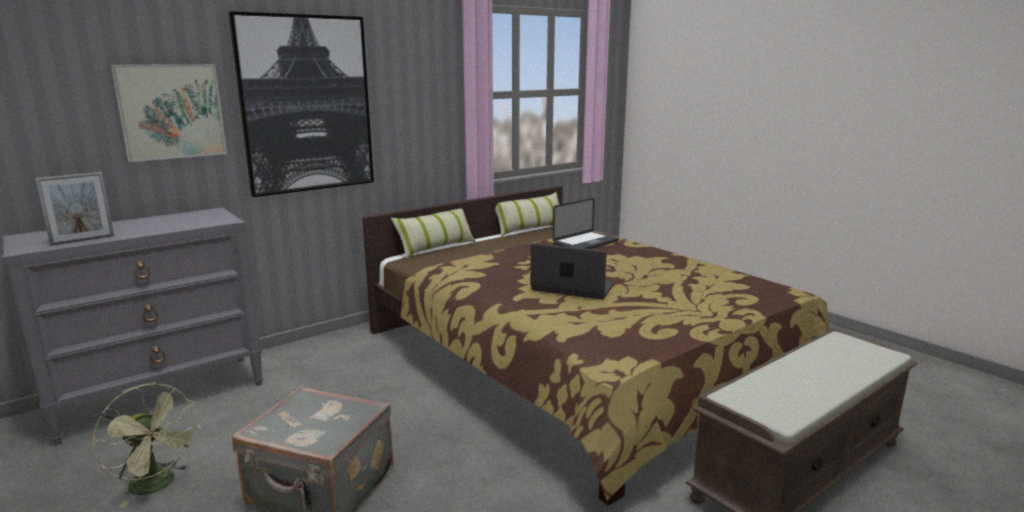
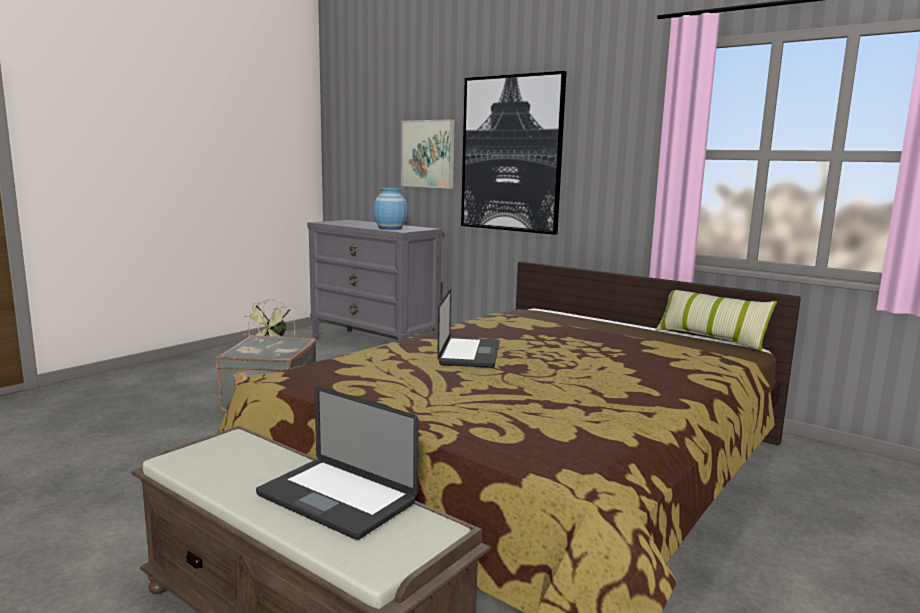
camera: 75 degrees right, 5 degrees down
picture frame [35,172,114,246] -> none
pillow [391,208,476,259] -> none
laptop [553,198,619,249] -> laptop moved to [256,386,419,540]
none -> blue vase [373,188,408,230]

